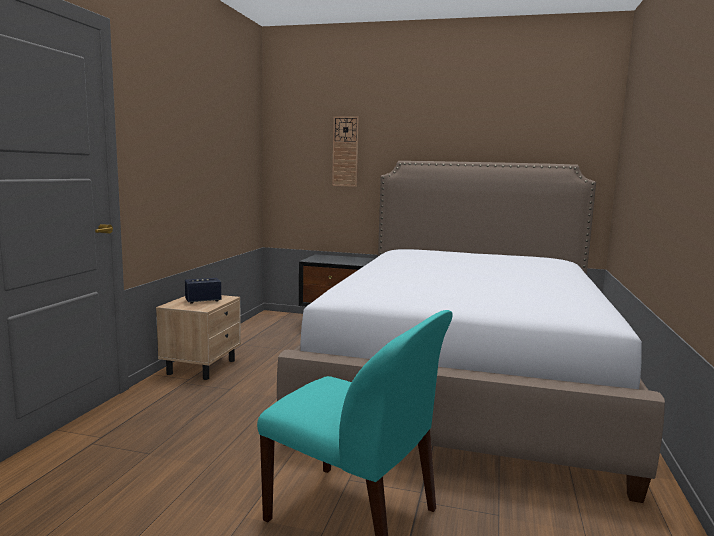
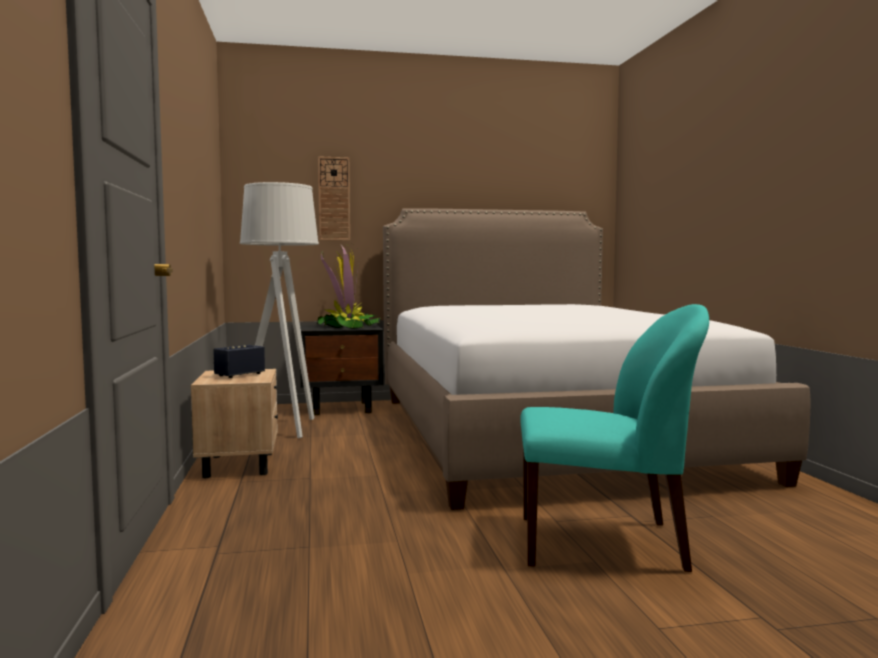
camera: 25 degrees left, 5 degrees down
none -> grey floor lamp [240,182,319,438]
none -> potted plant [317,245,381,329]

